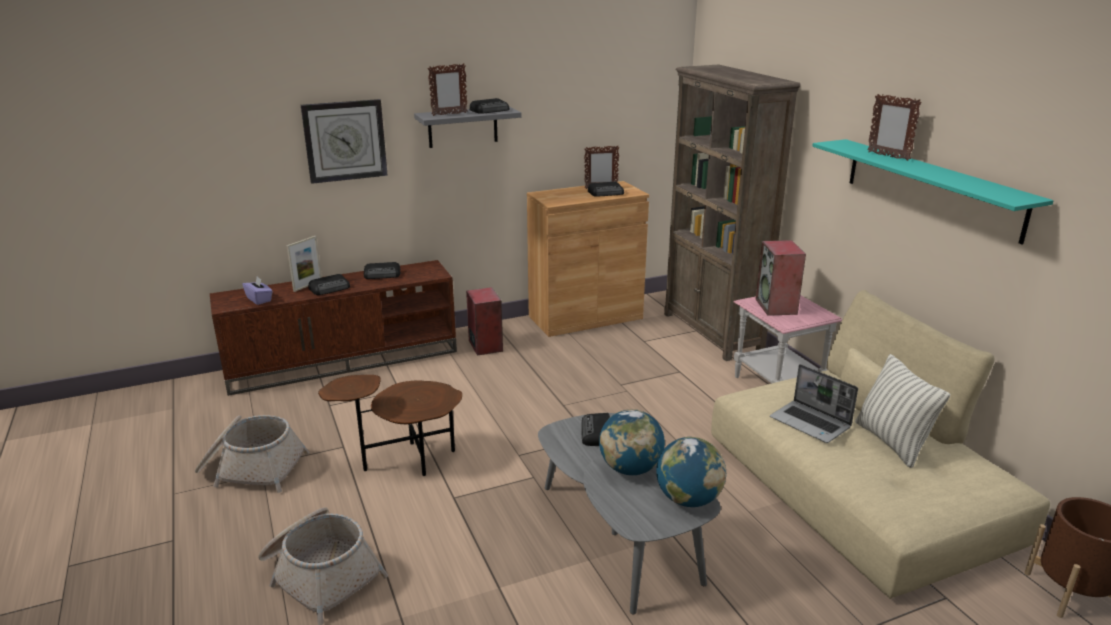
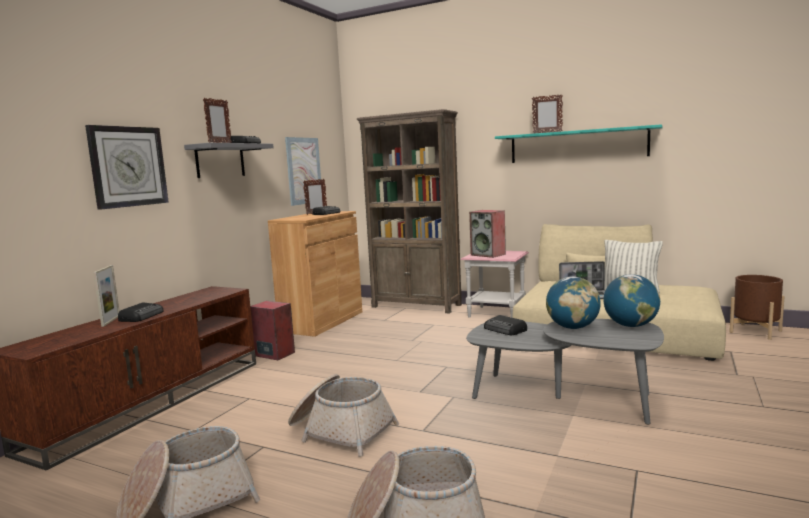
camera: 40 degrees left, 15 degrees down
purple tissue box [242,277,273,305] -> none
brown side table [318,375,462,476] -> basket [288,374,399,457]
radio [364,262,401,279] -> none
none -> picture [285,137,321,206]

